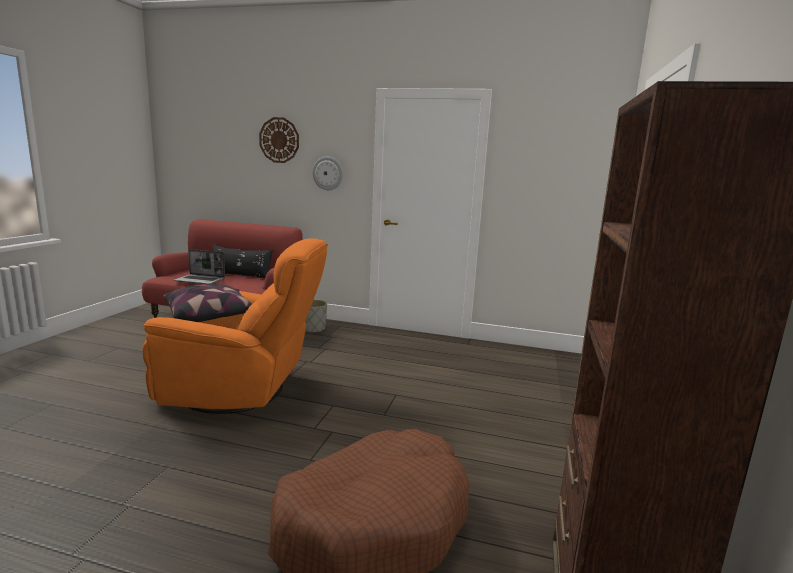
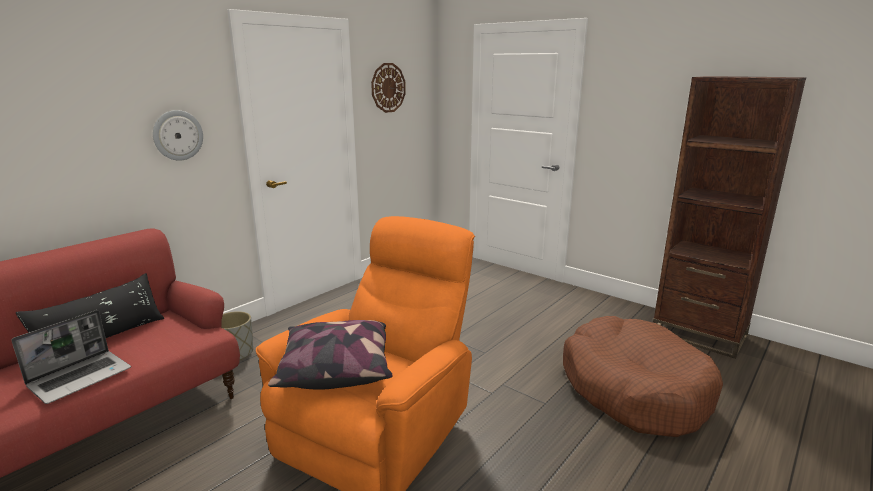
camera: 65 degrees left, 5 degrees up
wall clock [259,117,299,163] -> wall clock moved to [371,63,406,113]

